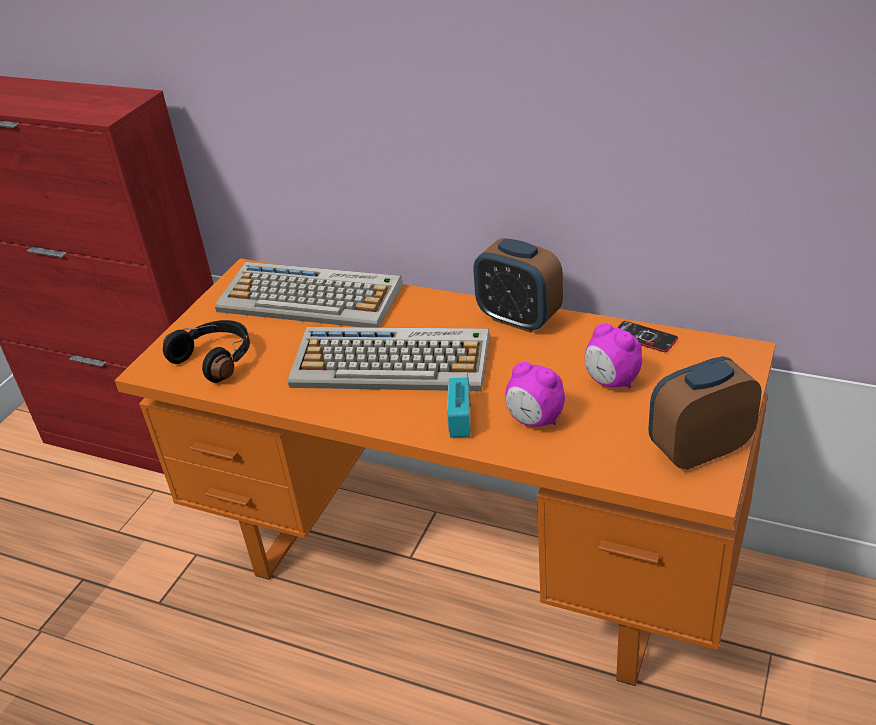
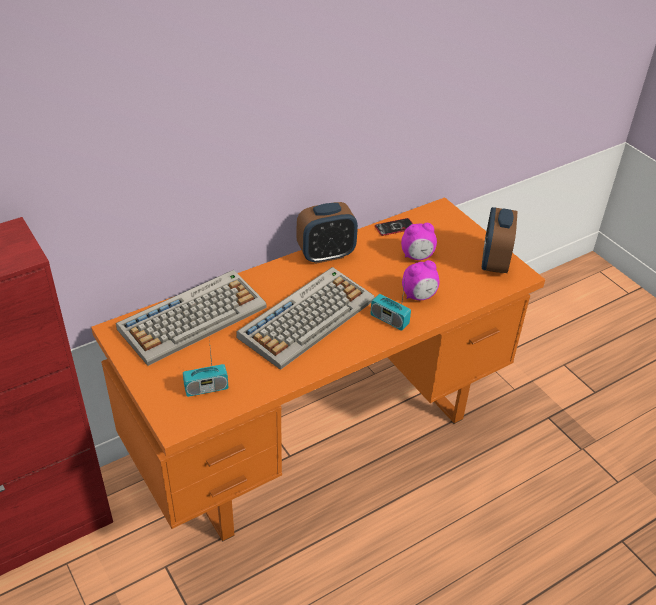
camera: 60 degrees left, 5 degrees up
black headphones [163,320,250,383] -> radio [183,339,228,397]

